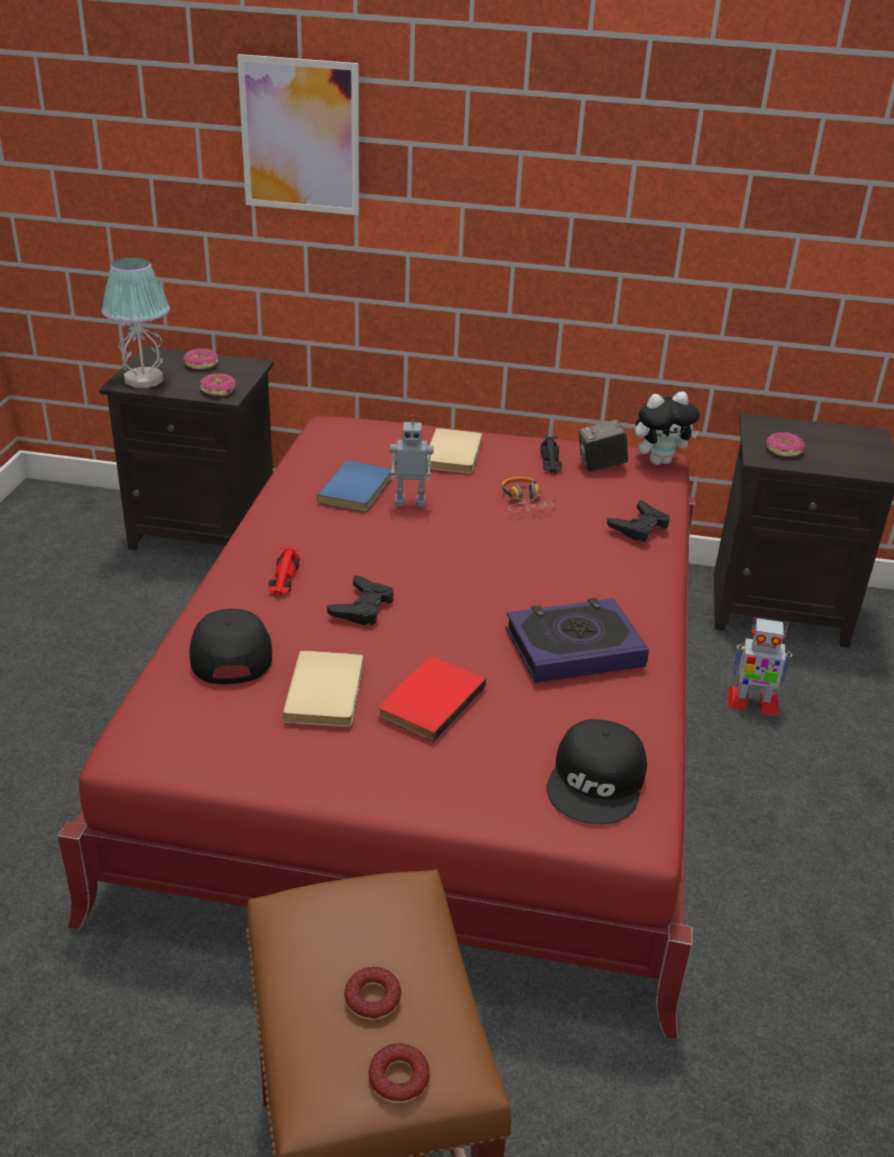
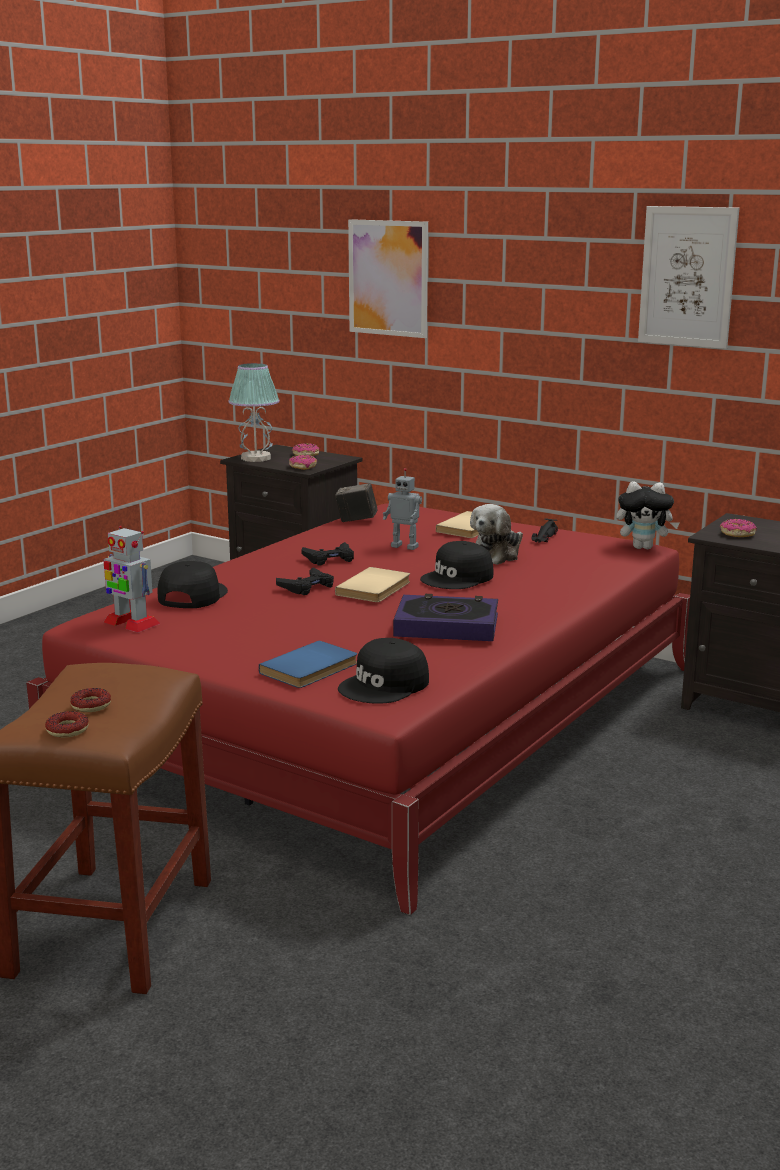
camera: 25 degrees right, 15 degrees down
red toy car [268,546,300,595] -> none
beige book [282,650,363,727] -> beige book moved to [335,567,410,602]
blue book [317,460,392,512] -> blue book moved to [259,641,357,688]
red book [378,656,486,742] -> none
headphones [501,477,558,512] -> plush toy [470,504,523,565]
camera [579,419,628,472] -> camera moved to [335,483,377,522]
black game controller [607,500,670,542] -> black game controller moved to [301,542,354,566]
toy robot [727,617,792,716] -> toy robot moved to [104,526,160,633]
none -> black cap [420,541,493,589]
none -> picture [638,206,739,349]

